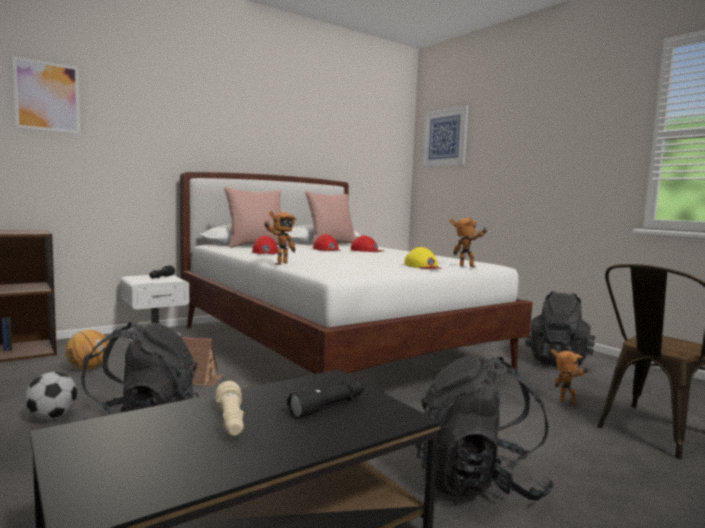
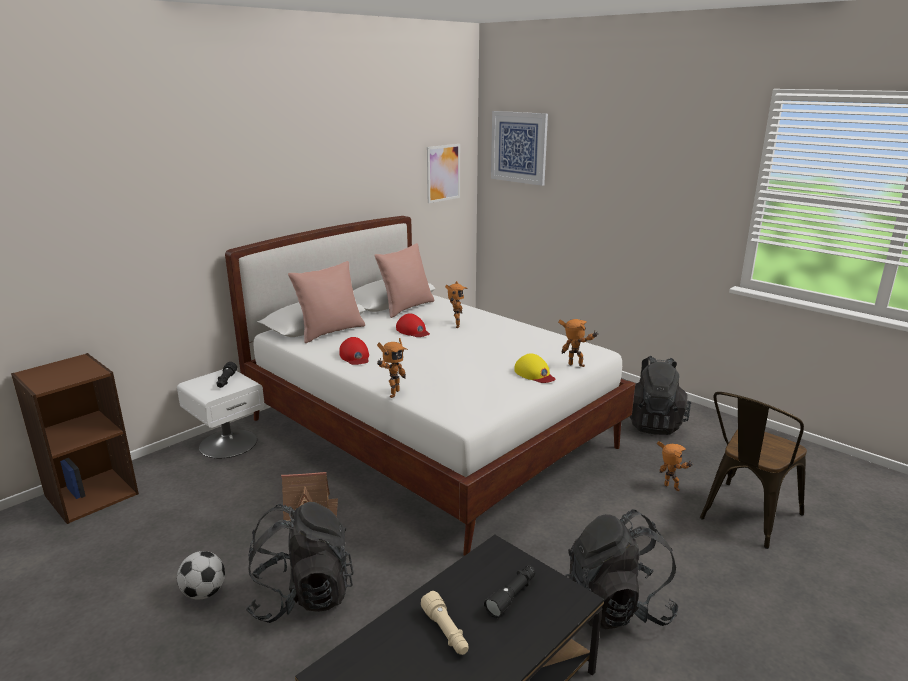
camera: 10 degrees left, 15 degrees up
picture [12,56,80,134] -> picture moved to [427,144,460,203]
basketball [65,330,109,370] -> none
red cap [351,236,384,252] -> toy robot [445,281,468,328]

